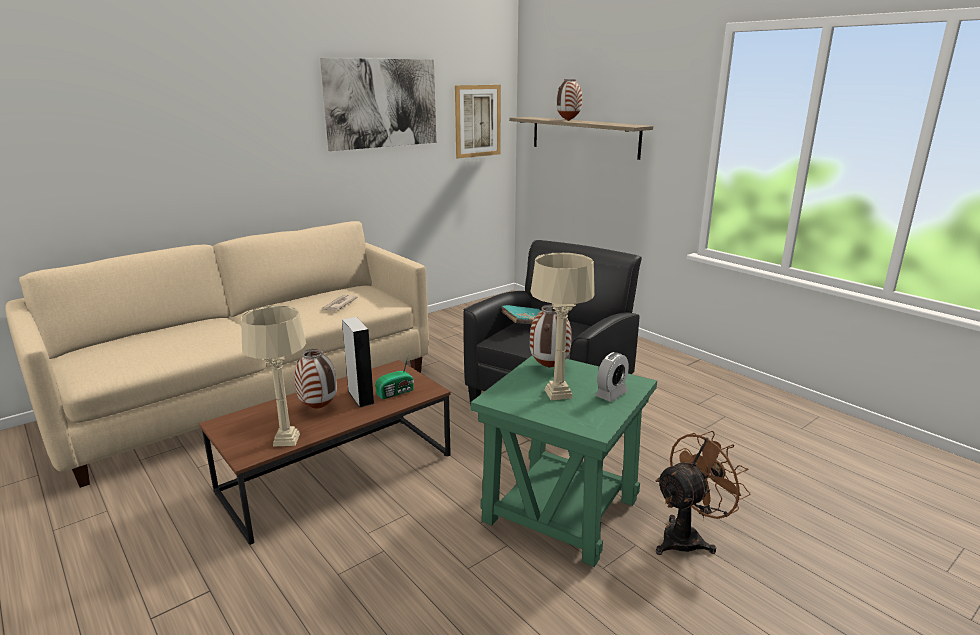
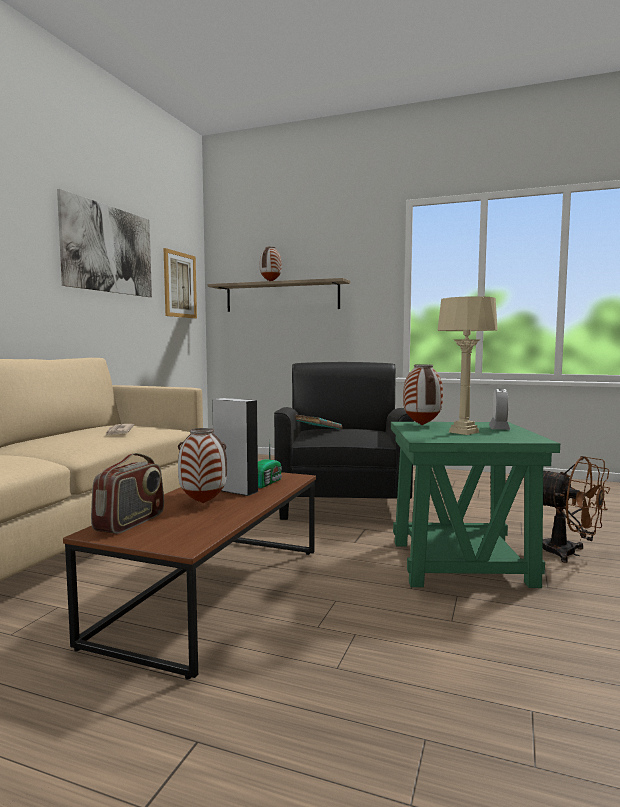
camera: 30 degrees left, 15 degrees down
beige table lamp [241,305,306,447] -> none
brown fan [655,431,750,555] -> brown fan turned 105 degrees clockwise [543,456,610,563]
none -> radio [91,453,164,534]

